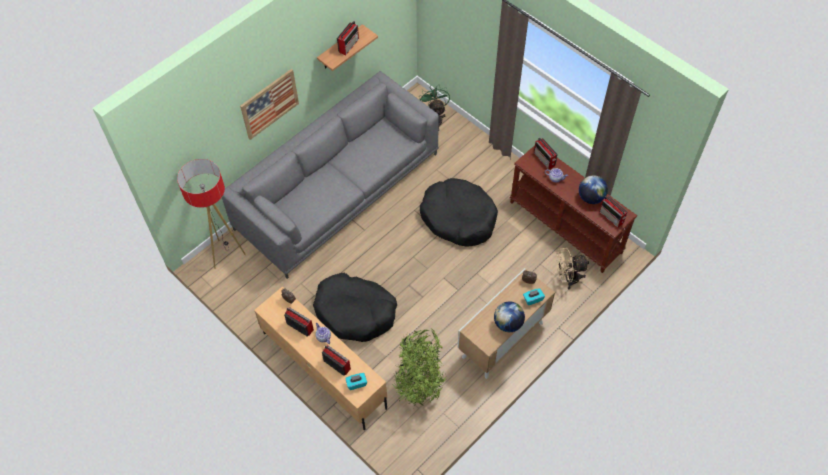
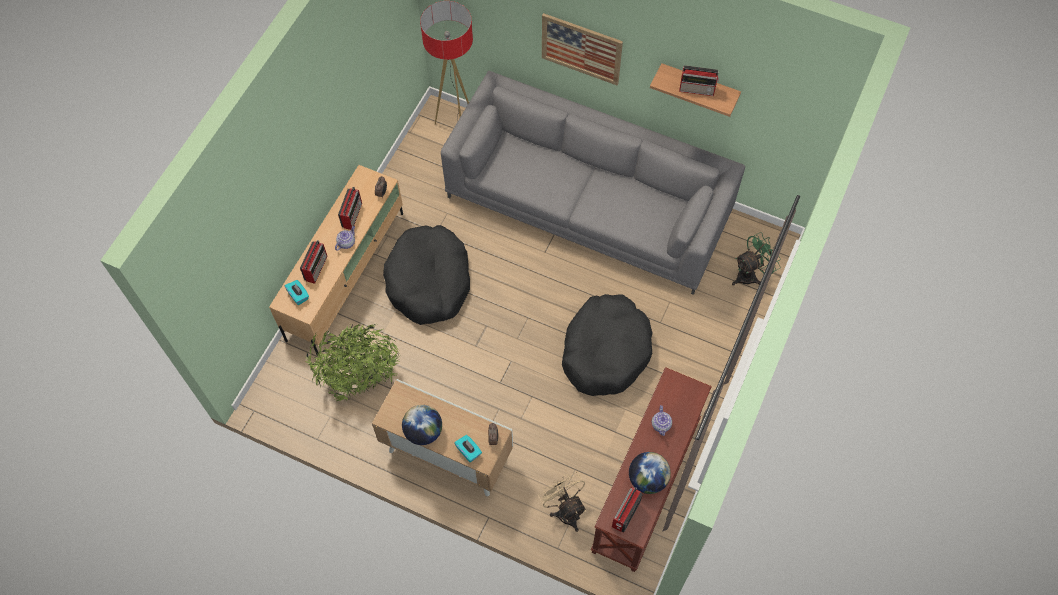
camera: 70 degrees right, 5 degrees up
radio [534,137,558,169] -> none

